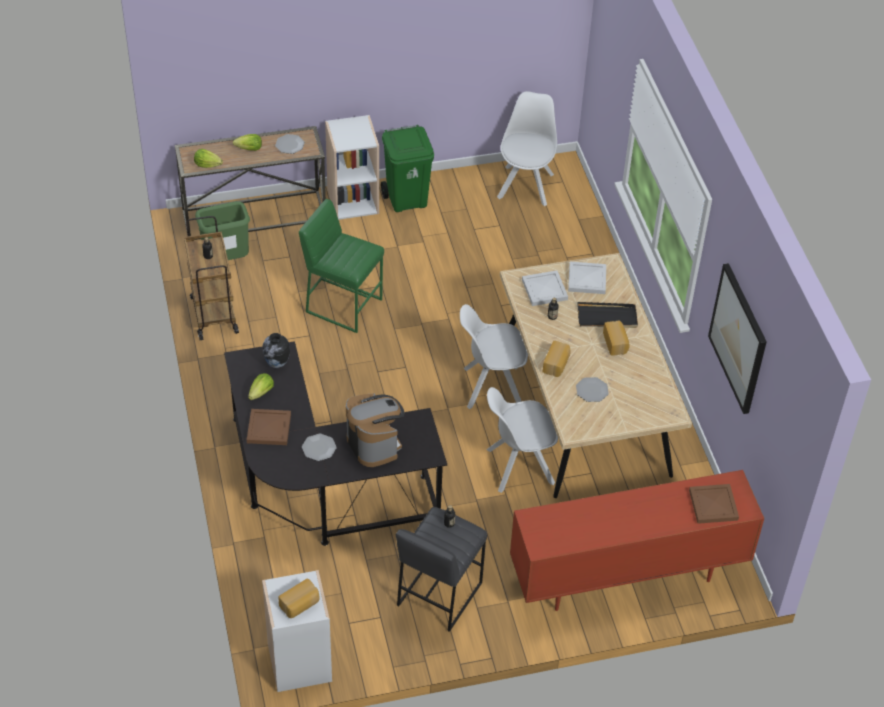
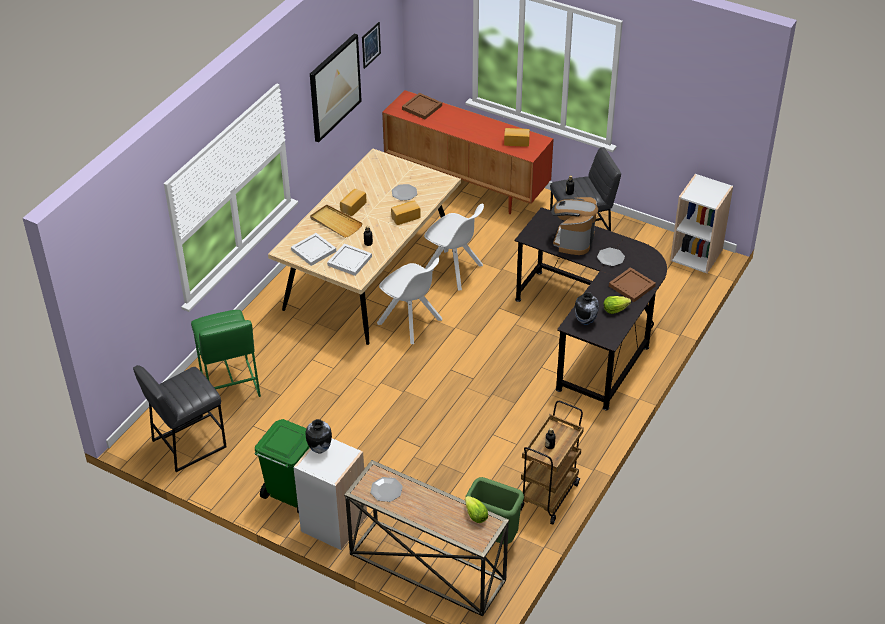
camera: 135 degrees left, 5 degrees down
lettuce [233,134,262,151] -> none
bread [278,579,320,618] -> bread moved to [504,128,530,147]
green stool [299,199,384,333] -> green stool moved to [191,310,261,397]
white chair [497,91,557,206] -> grey stool [133,365,227,472]
black tray [578,302,638,328] -> beige tray [310,204,363,238]
none -> vase [305,419,332,453]
none -> picture [362,22,381,69]

